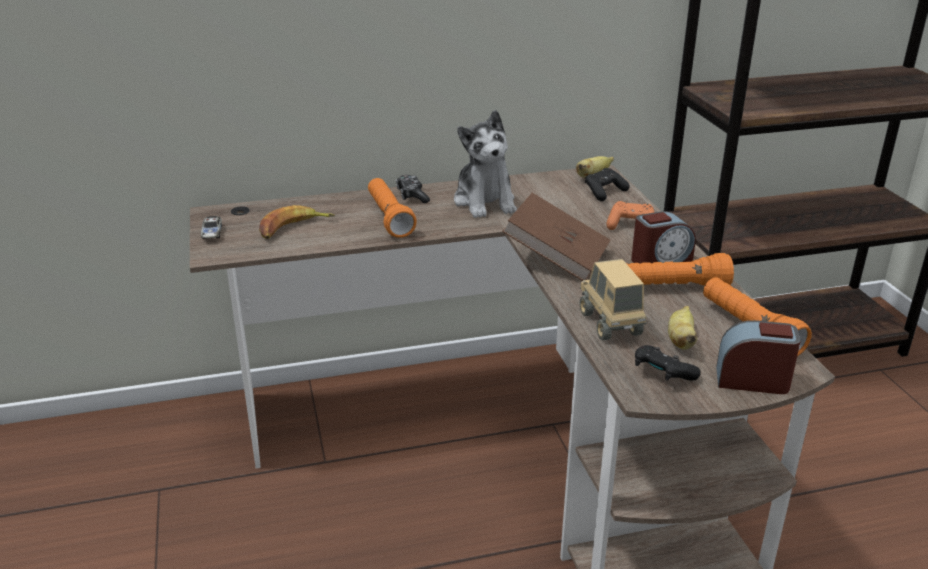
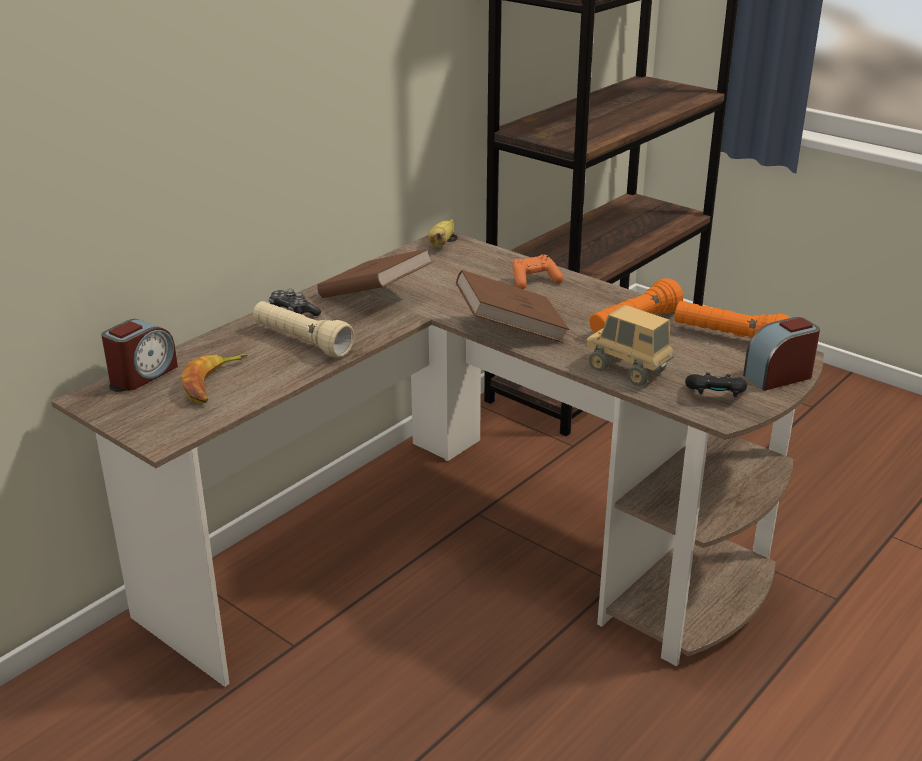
camera: 35 degrees left, 0 degrees up
toy car [201,216,222,239] -> none
orange flashlight [368,178,417,237] -> beige flashlight [253,301,355,358]
plush toy [454,110,517,218] -> brown book [317,248,433,298]
black game controller [585,168,630,201] -> none
alarm clock [631,211,696,264] -> alarm clock moved to [101,319,178,391]
banana [668,306,697,350] -> none

